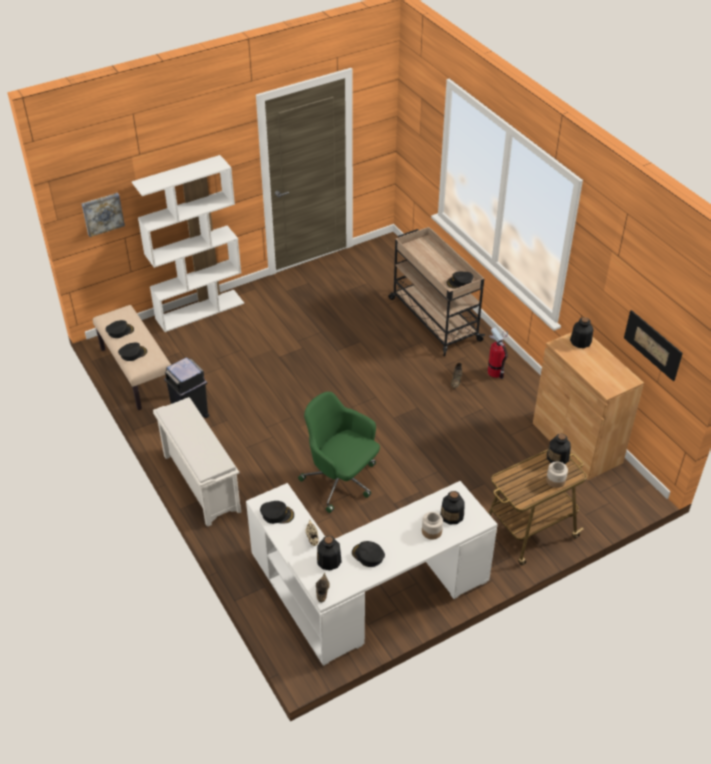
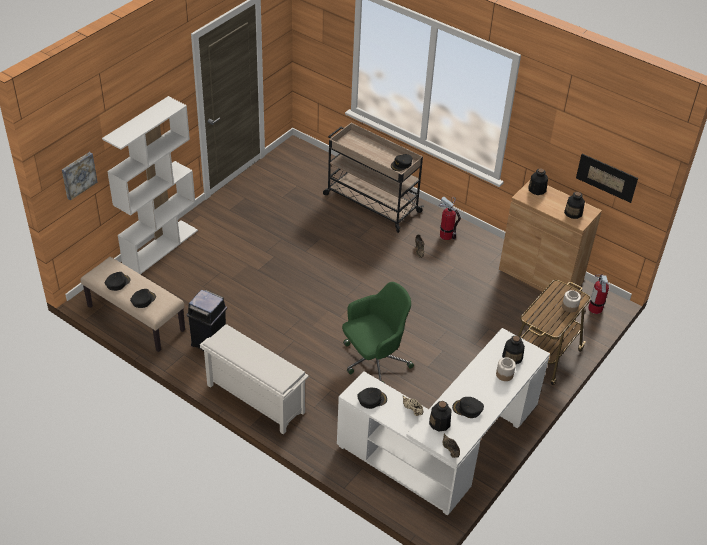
camera: 25 degrees left, 0 degrees up
green office chair [298,392,380,513] -> green office chair turned 135 degrees clockwise [342,282,414,383]
bottle [547,434,571,464] -> bottle moved to [564,192,585,219]
none -> fire extinguisher [588,274,609,314]

